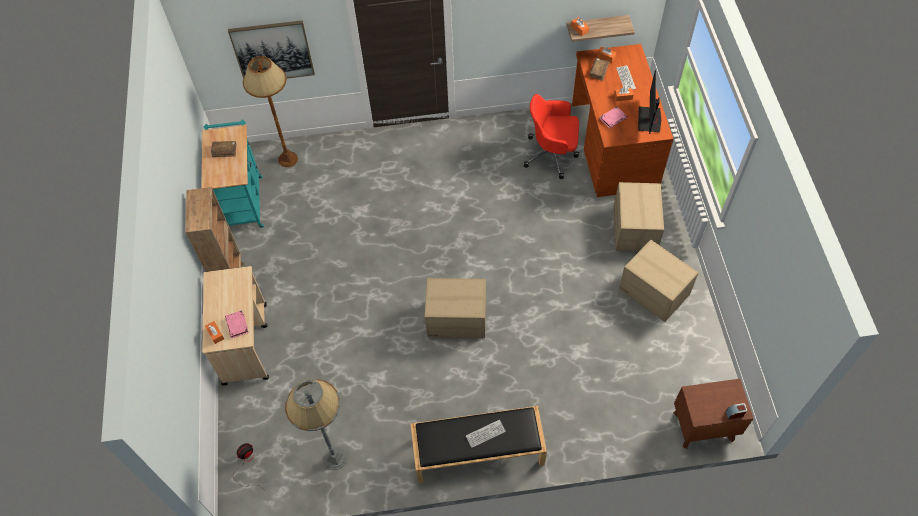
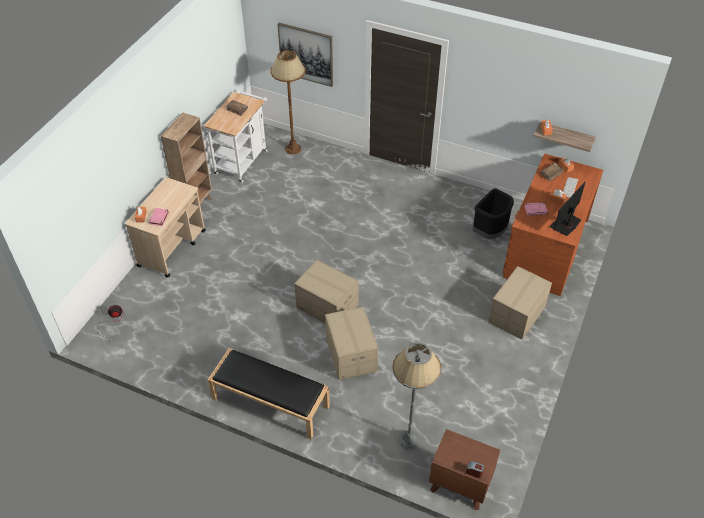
camera: 30 degrees right, 10 degrees down
turquoise cart [201,120,264,228] -> white cart [204,90,267,183]
grey floor lamp [285,379,347,470] -> grey floor lamp moved to [392,342,442,450]
keyboard [466,420,506,448] -> none
red office chair [524,94,579,179] -> black trash can [472,188,514,239]
cardboard box [619,240,698,322] -> cardboard box moved to [325,307,378,380]

